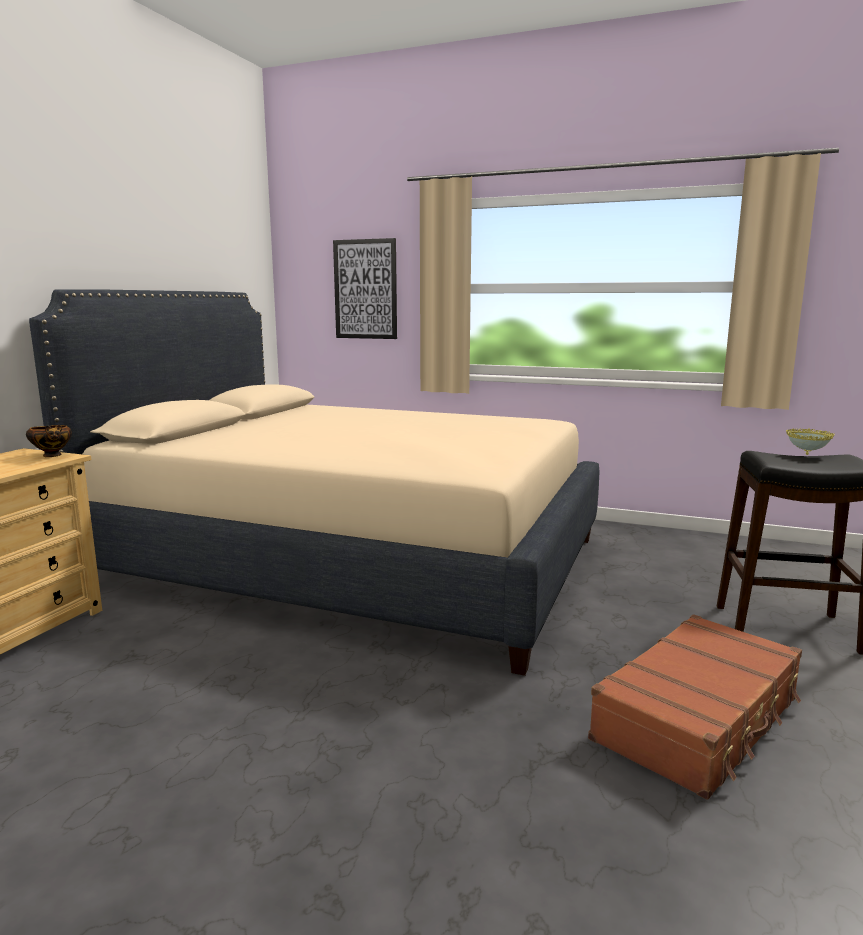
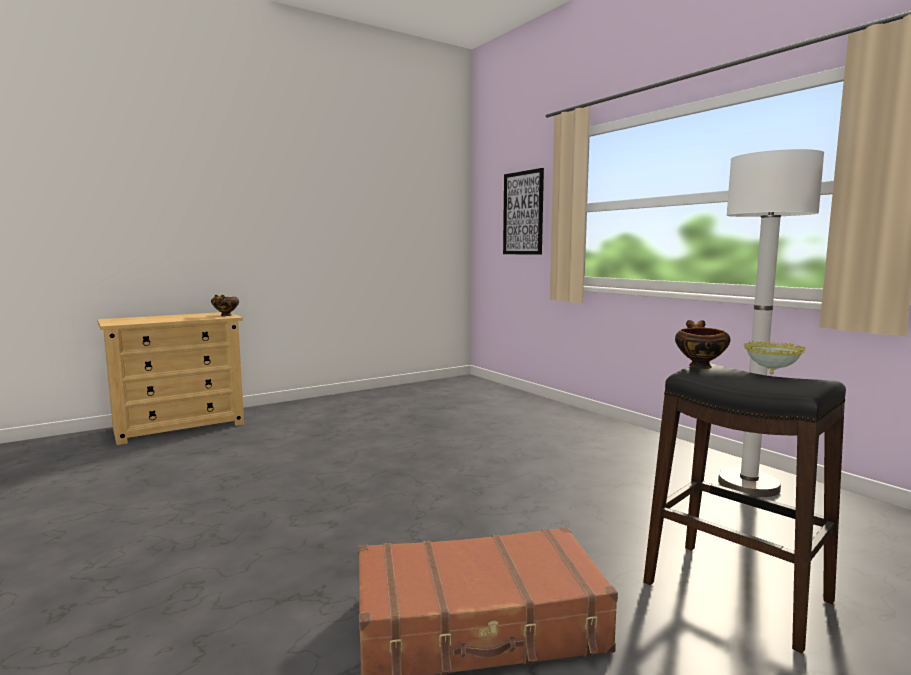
camera: 35 degrees right, 5 degrees down
beige bed [29,289,599,676] -> none
none -> bowl [675,320,730,369]
none -> white floor lamp [718,149,824,497]

